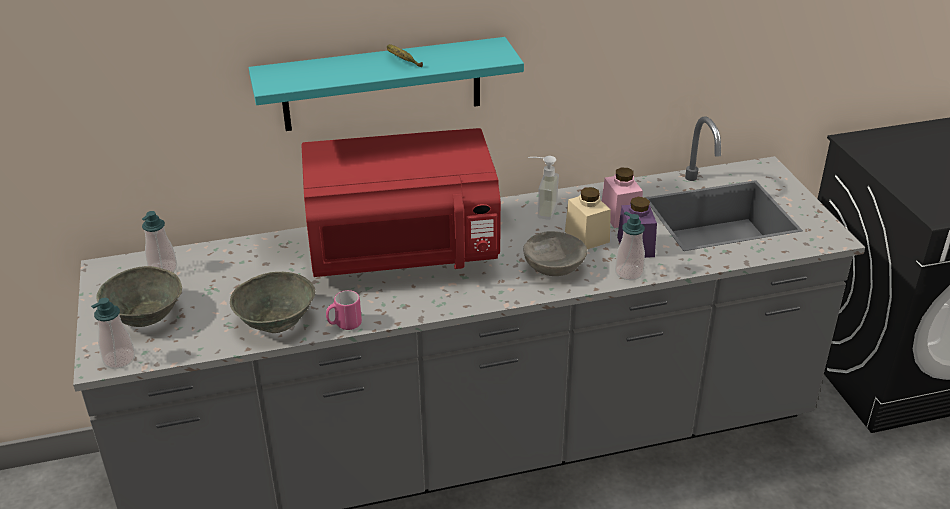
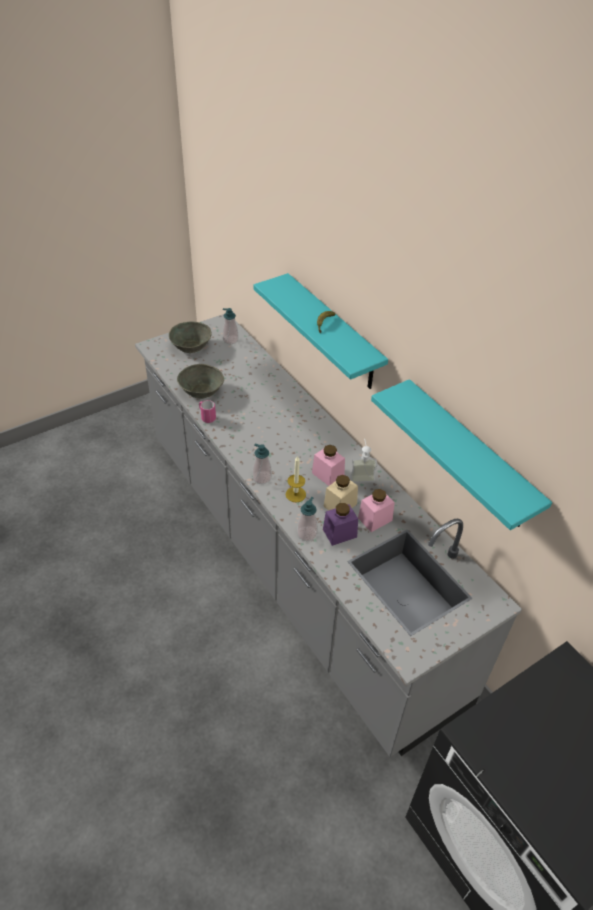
camera: 70 degrees right, 10 degrees up
soap dispenser [91,298,135,369] -> soap dispenser moved to [252,443,272,484]
red microwave [301,128,501,277] -> none
grey bowl [523,231,587,276] -> candle [286,456,306,502]
none -> pink jar [312,445,345,486]
none -> turquoise shelf [371,379,552,530]

